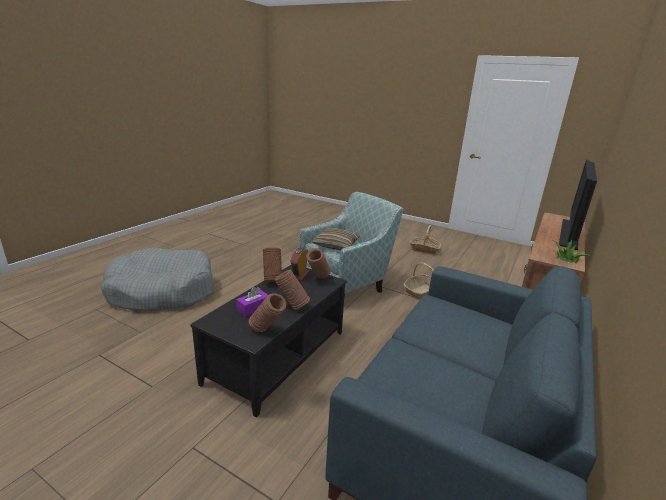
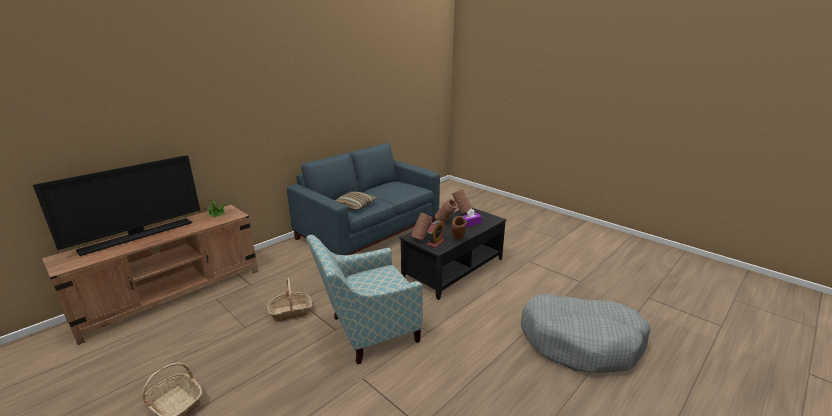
camera: 165 degrees left, 0 degrees up
pillow [312,228,360,250] -> pillow moved to [335,192,377,210]

